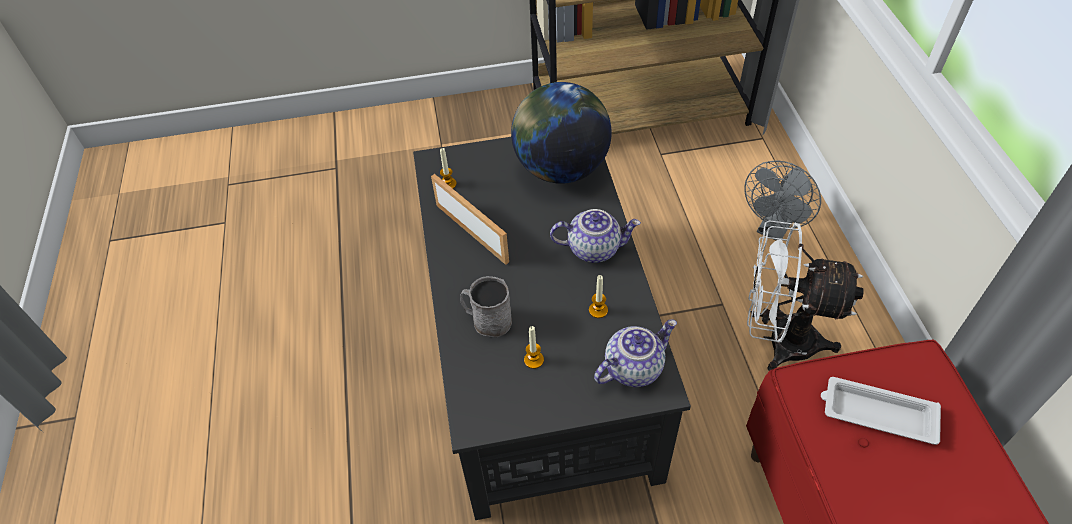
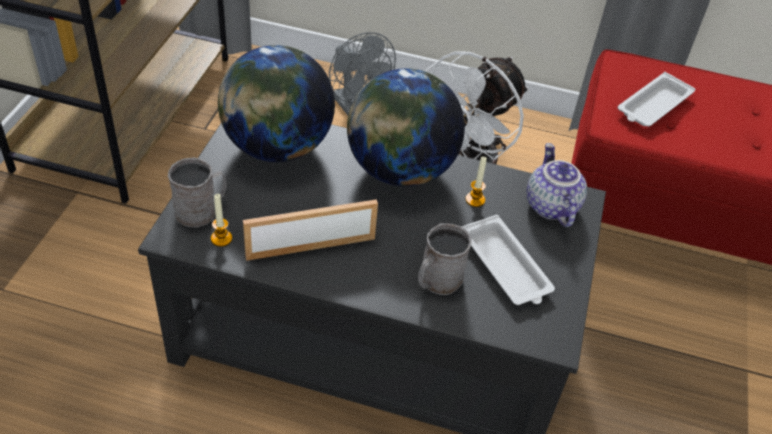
camera: 70 degrees left, 5 degrees down
candle [524,326,544,369] -> white tray [461,215,555,305]
teapot [550,209,641,263] -> globe [347,68,465,187]
none -> grey mug [168,157,227,228]

